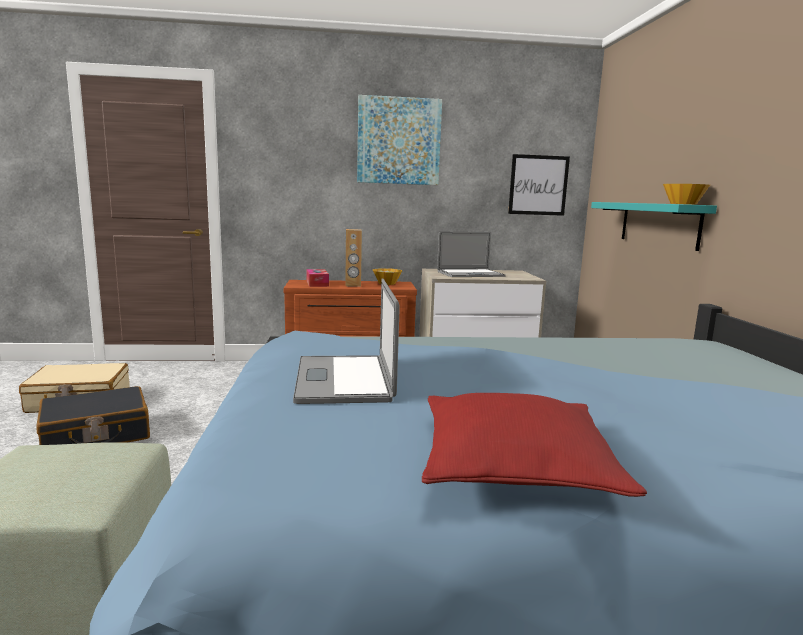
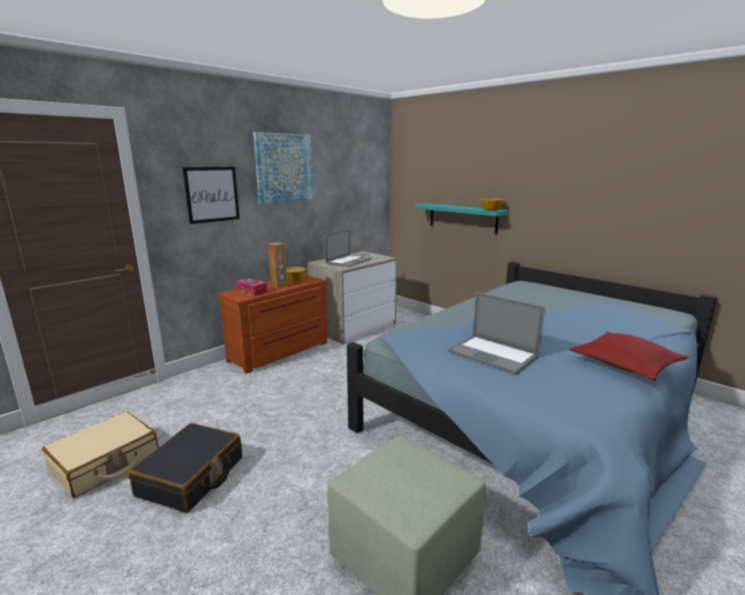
camera: 40 degrees left, 5 degrees up
picture [508,154,570,216] -> picture moved to [183,167,240,224]

